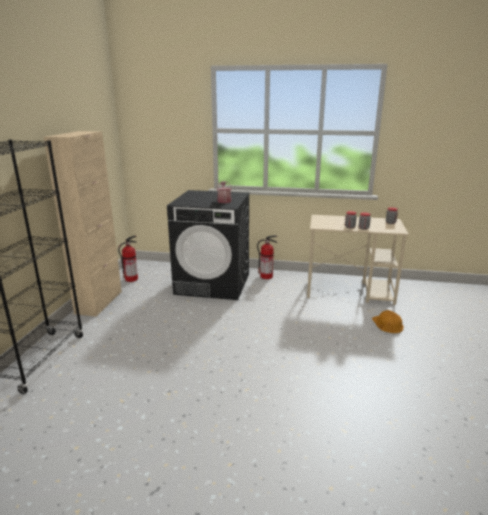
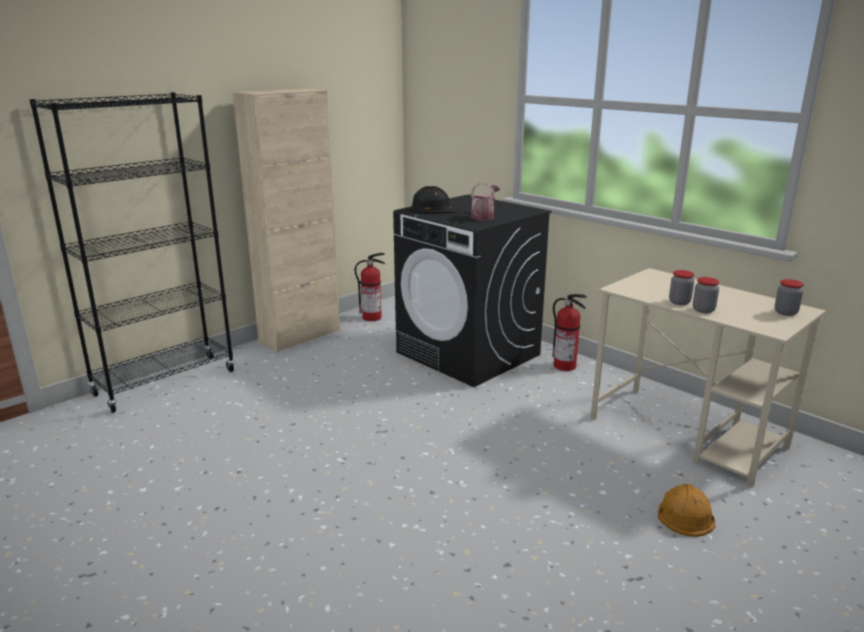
camera: 35 degrees right, 0 degrees up
none -> black hard hat [410,186,461,214]

